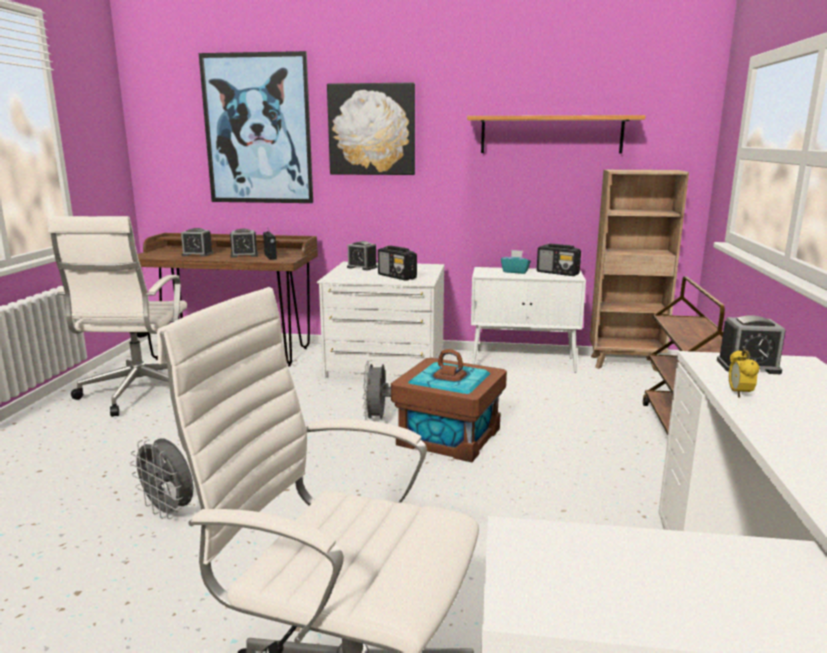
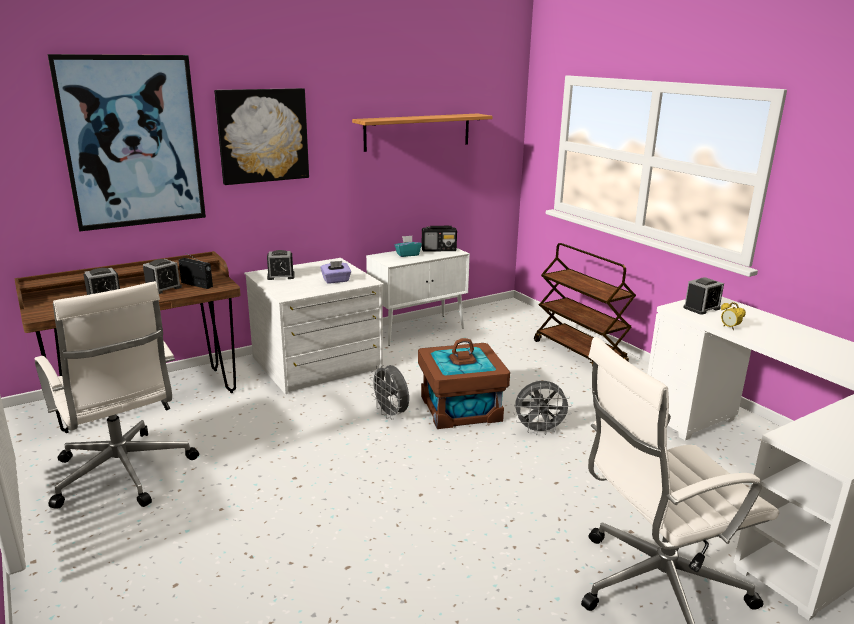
camera: 40 degrees left, 5 degrees up
grey fan [130,438,193,519] -> grey fan moved to [514,381,572,435]
radio [378,246,417,280] -> purple tissue box [320,261,351,284]
brown bookcase [590,170,689,372] -> none

